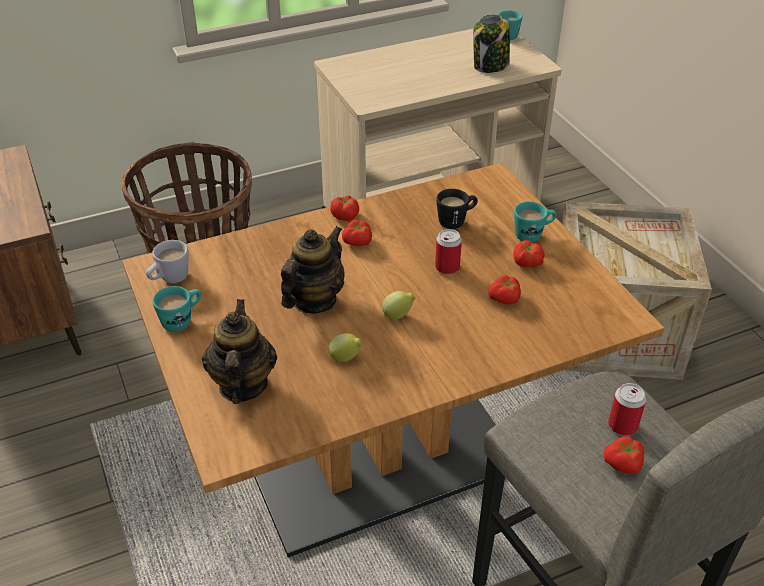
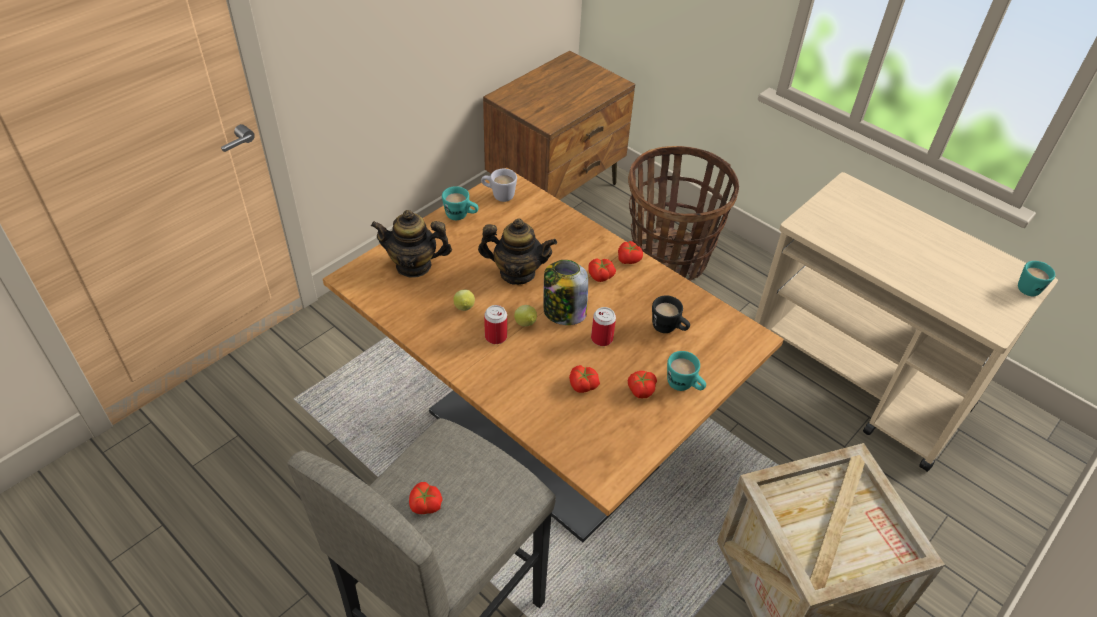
camera: 65 degrees right, 5 degrees up
teapot [202,299,277,404] -> teapot turned 150 degrees counterclockwise [371,210,452,278]
jar [473,15,510,73] -> jar moved to [544,260,588,325]
can [608,383,646,436] -> can moved to [484,305,507,344]

